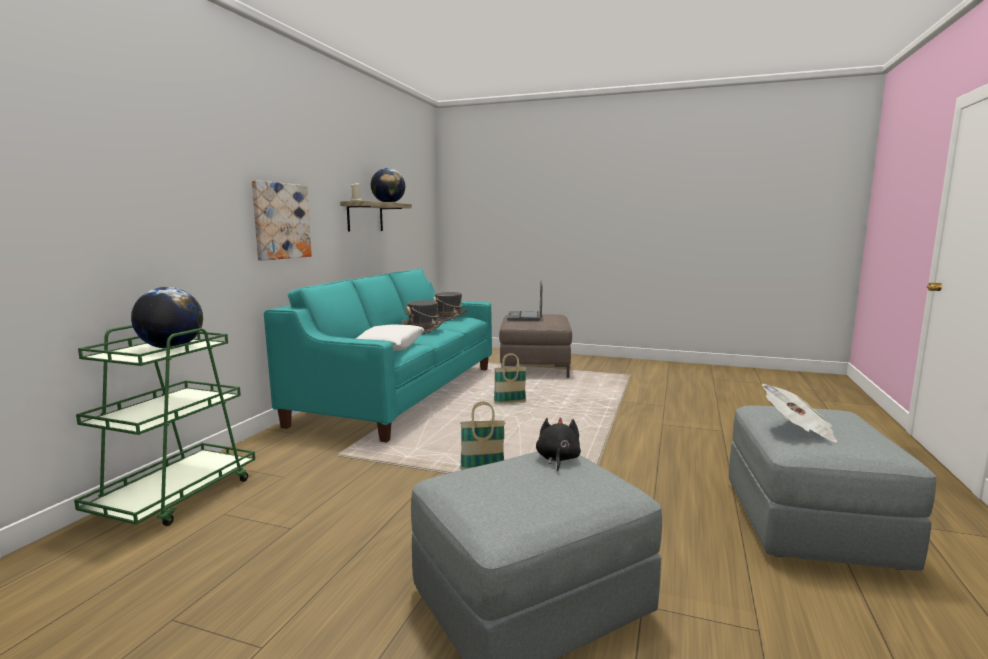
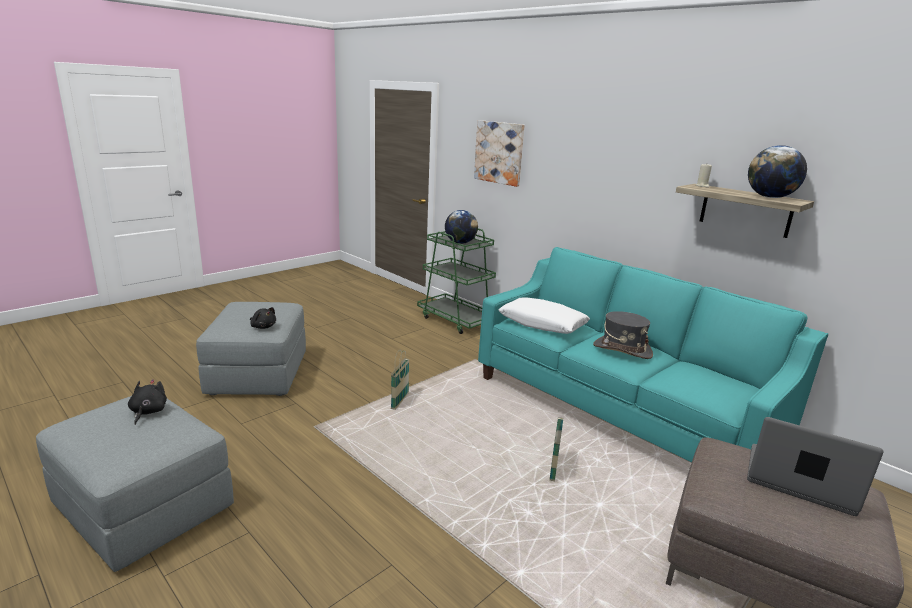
camera: 115 degrees right, 10 degrees up
picture [252,180,312,261] -> picture moved to [474,120,525,187]
grey hat [433,292,467,321] -> none
newspaper [762,384,838,443] -> black plush toy [128,379,167,425]

